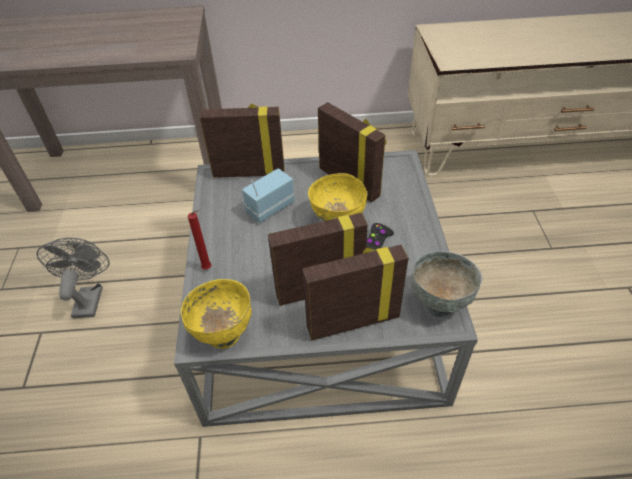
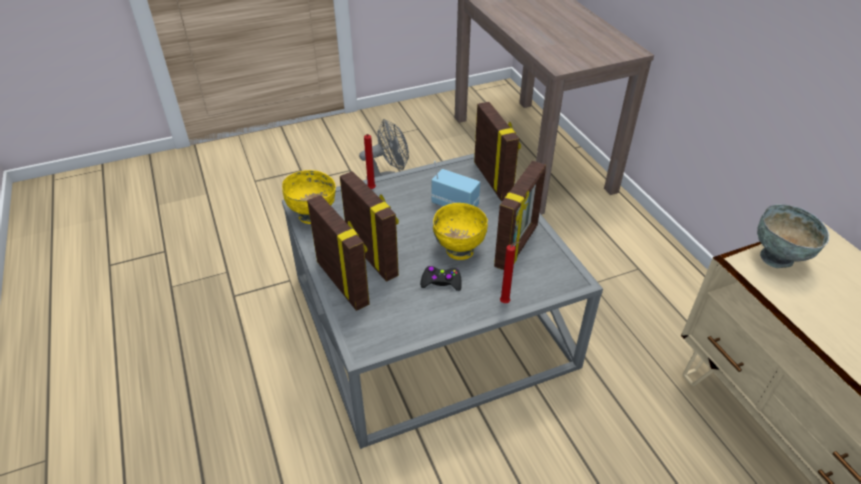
camera: 70 degrees right, 5 degrees down
grey bowl [411,251,482,318] -> grey bowl moved to [757,204,829,268]
none -> red candle [500,241,521,303]

